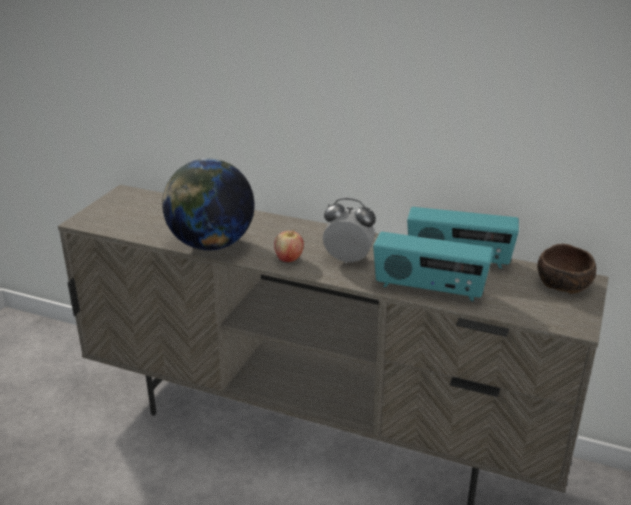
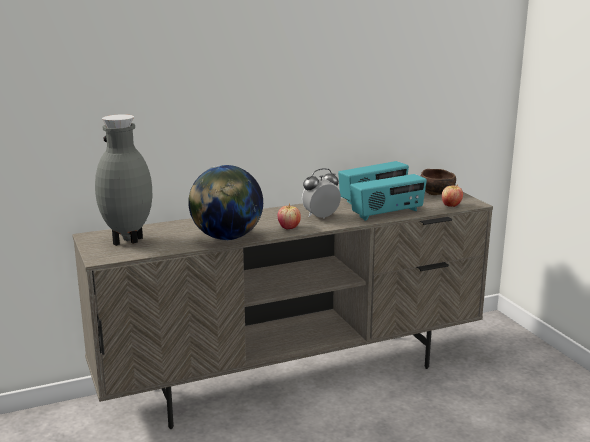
camera: 45 degrees left, 10 degrees down
none -> grey vase [95,114,152,246]
none -> apple [442,185,463,207]

